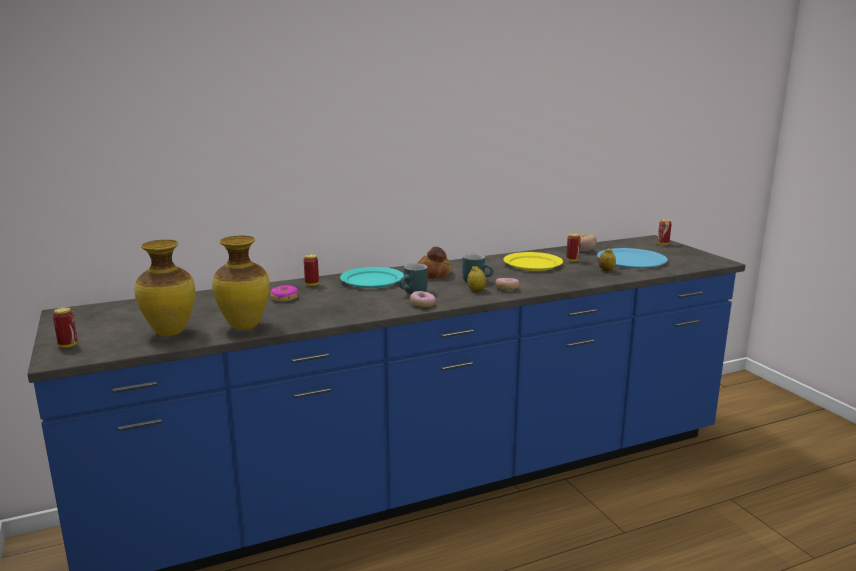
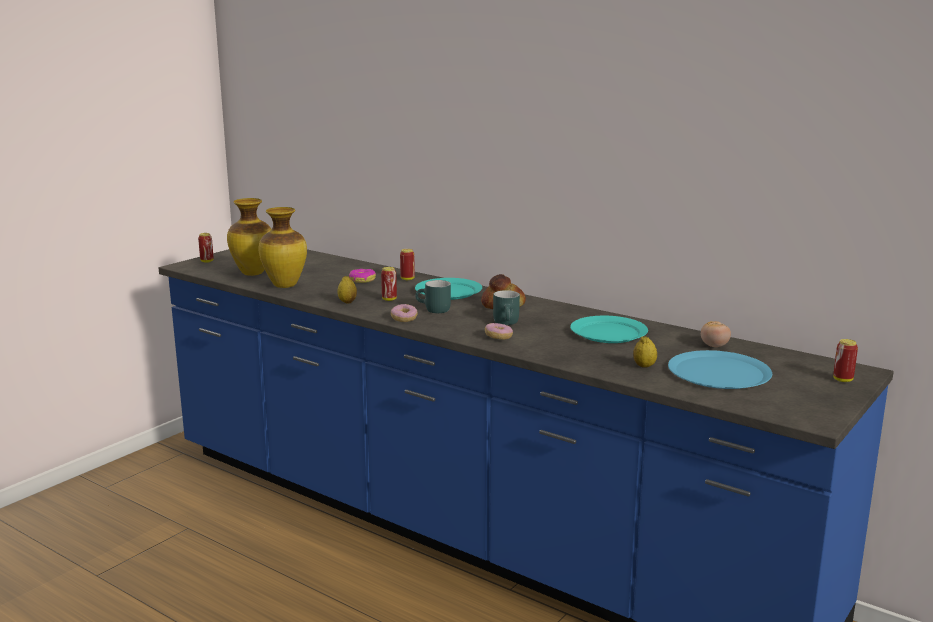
camera: 60 degrees right, 0 degrees up
lemon [467,266,486,291] -> lemon moved to [337,276,357,303]
yellow plate [503,252,563,271] -> turquoise plate [570,316,648,343]
can [566,233,581,262] -> can moved to [381,267,397,301]

